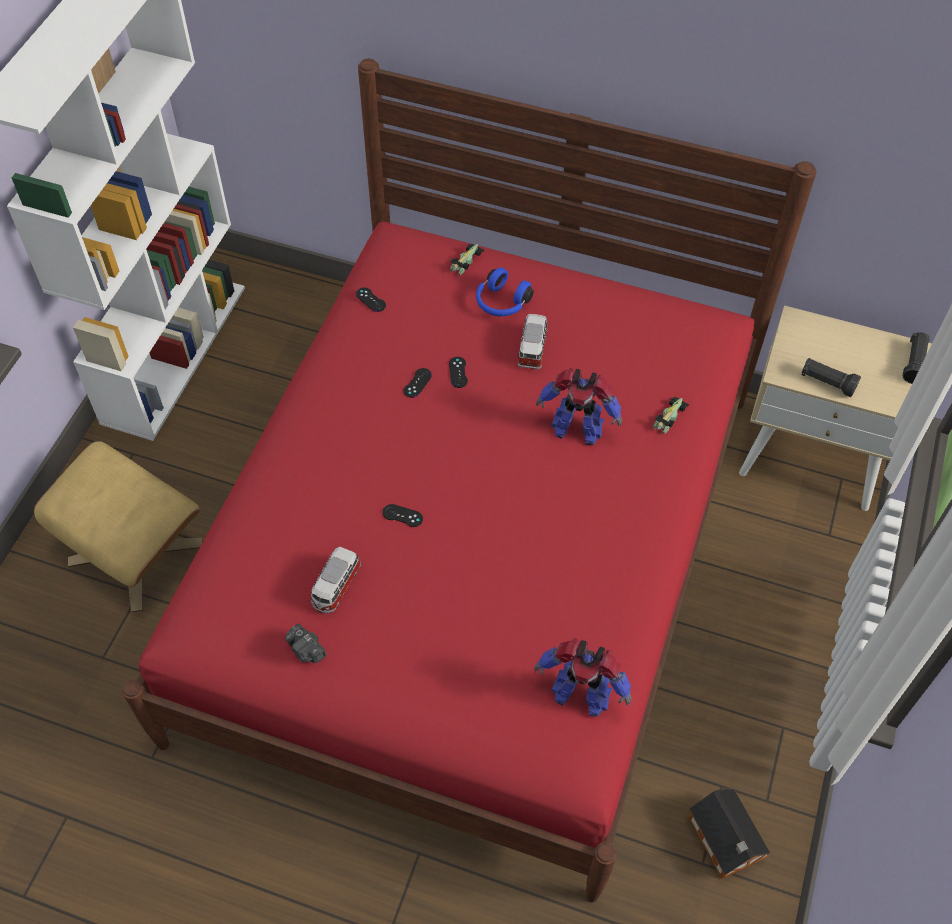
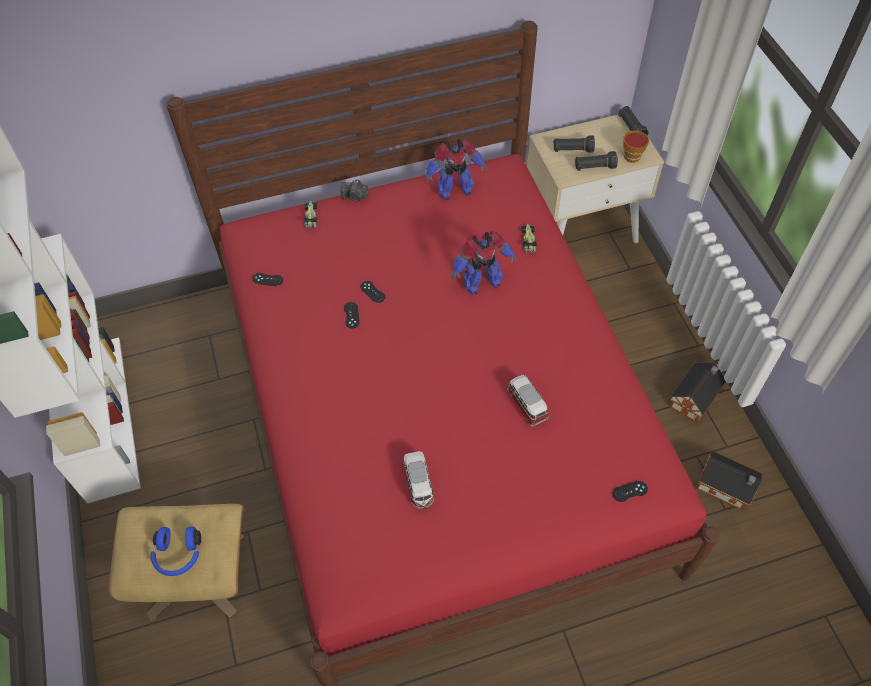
camera: 35 degrees left, 0 degrees up
camera [285,624,327,663] -> camera moved to [340,179,368,202]
black game controller [383,504,423,527] -> black game controller moved to [613,481,648,502]
blue headphones [476,267,534,316] -> blue headphones moved to [151,526,201,576]
toy car [518,314,549,370] -> toy car moved to [507,375,549,427]
toy robot [534,638,632,717] -> toy robot moved to [425,138,487,200]
none -> black flashlight [553,135,595,153]
none -> cup [623,131,649,163]
none -> toy house [669,362,726,423]

